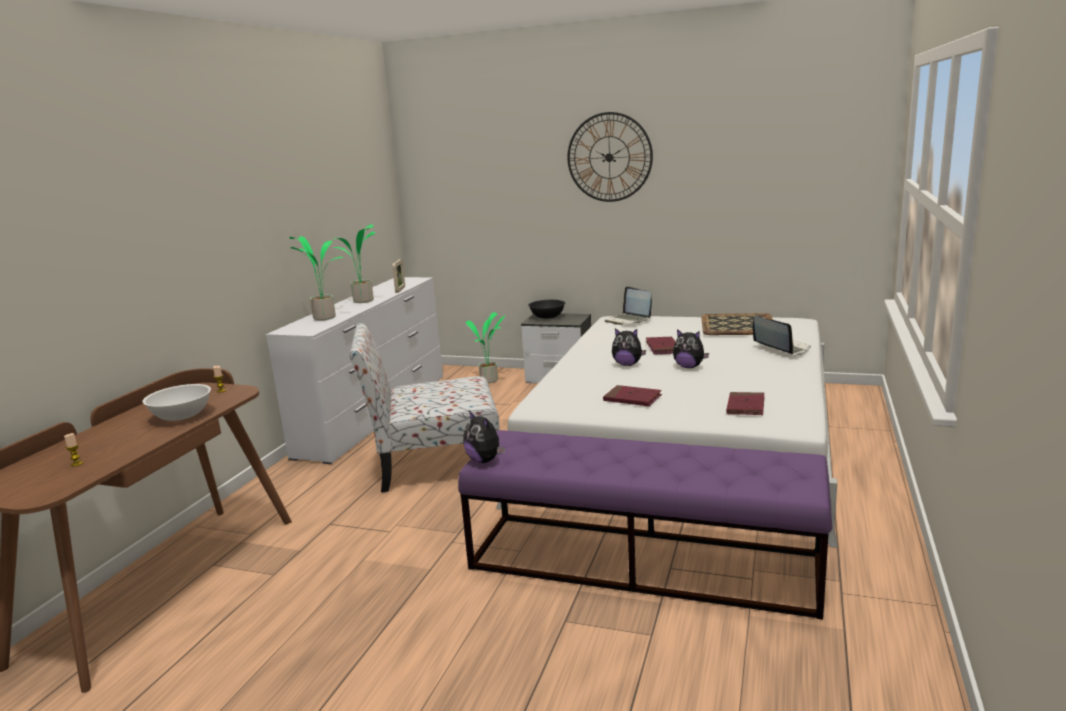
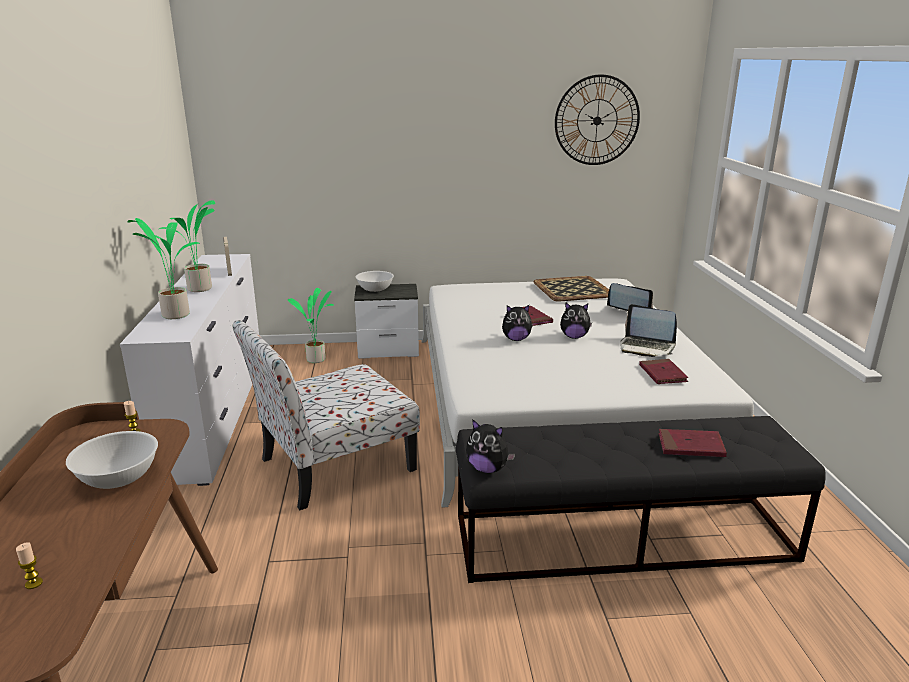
camera: 25 degrees left, 5 degrees up
purple bench [458,430,832,620] -> black bench [456,416,826,583]
black bowl [528,300,565,319] -> white bowl [356,271,394,292]
wall clock [567,112,653,202] -> wall clock moved to [555,74,640,165]
red book [603,385,662,406] -> red book moved to [659,429,727,457]
laptop [605,287,652,325] -> laptop moved to [620,304,677,357]

